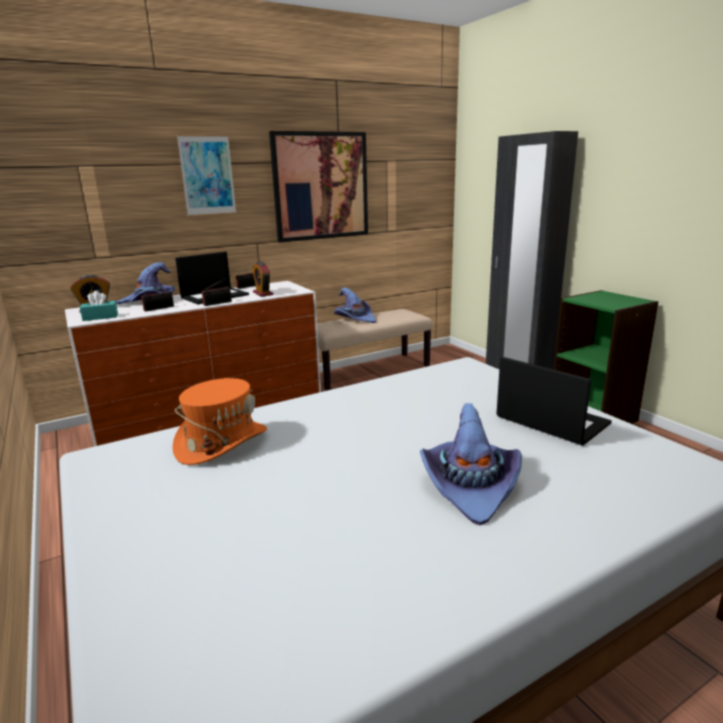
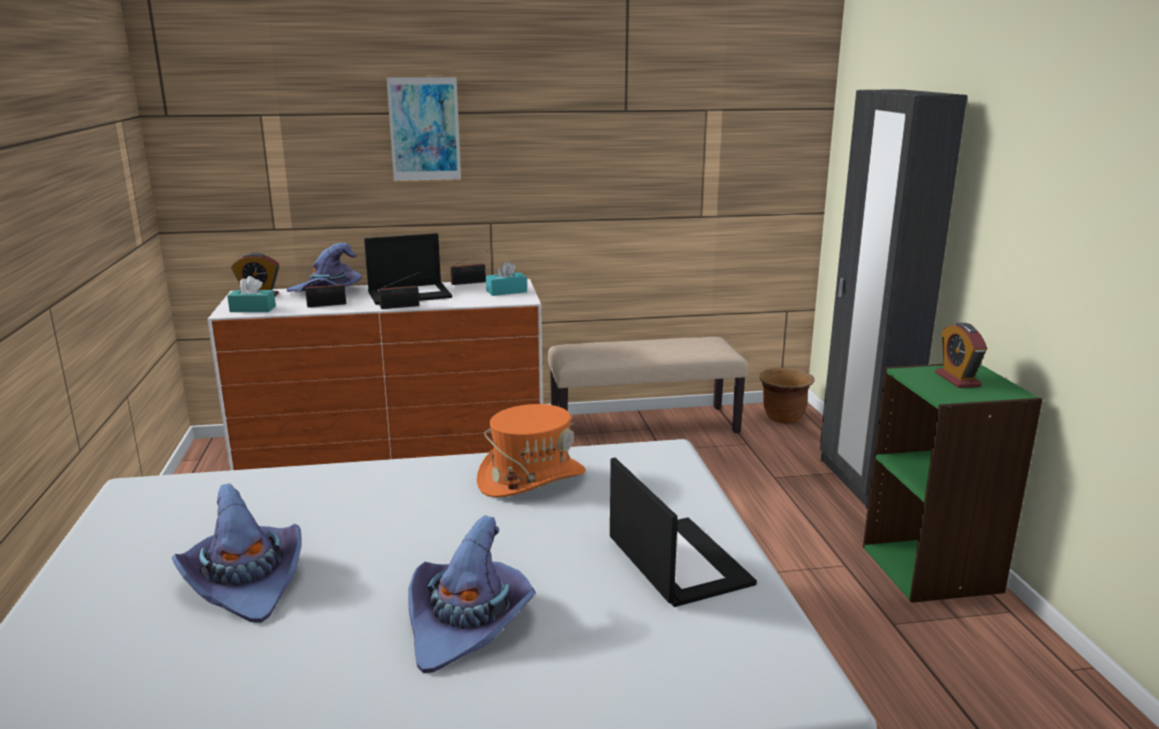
camera: 20 degrees right, 0 degrees up
orange hat [172,378,267,465] -> orange hat moved to [477,404,586,497]
alarm clock [252,262,273,297] -> alarm clock moved to [935,323,987,388]
picture [269,131,368,243] -> none
purple hat [334,288,376,323] -> purple hat moved to [172,483,301,623]
none -> turquoise tissue box [486,261,527,296]
none -> brown planter [759,368,815,423]

